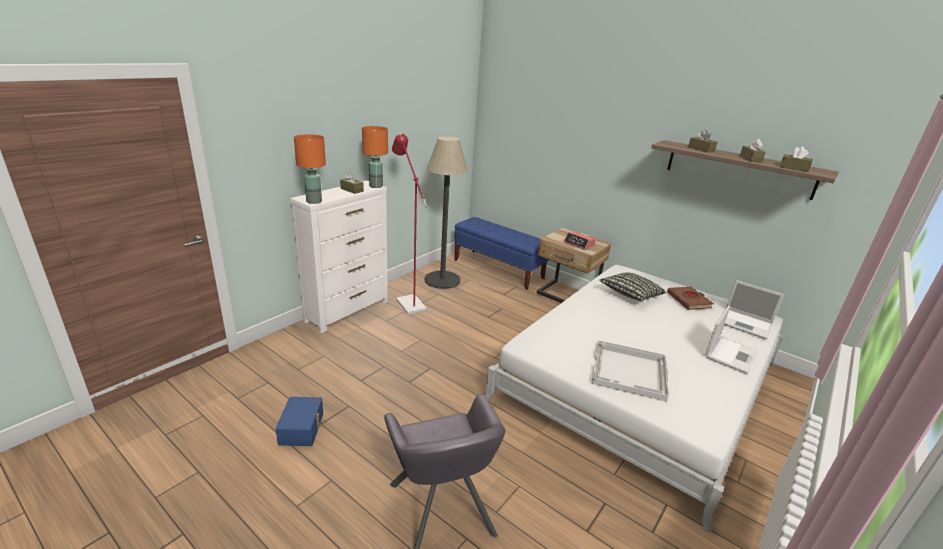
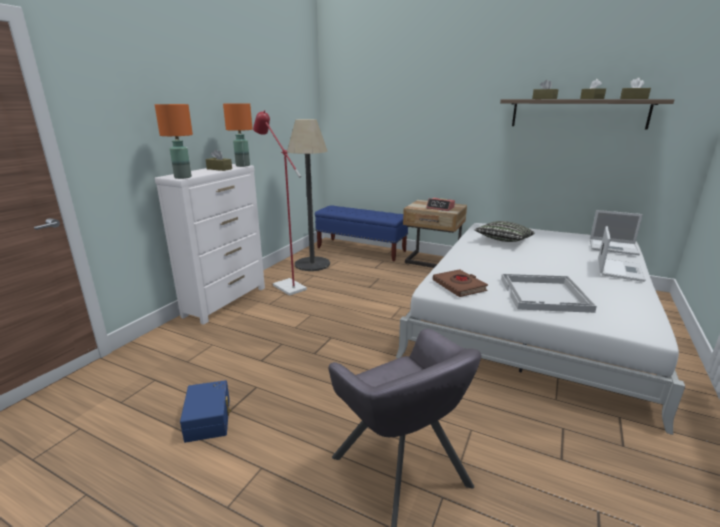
camera: 10 degrees left, 5 degrees down
brown book [667,287,714,310] -> brown book moved to [433,269,488,297]

